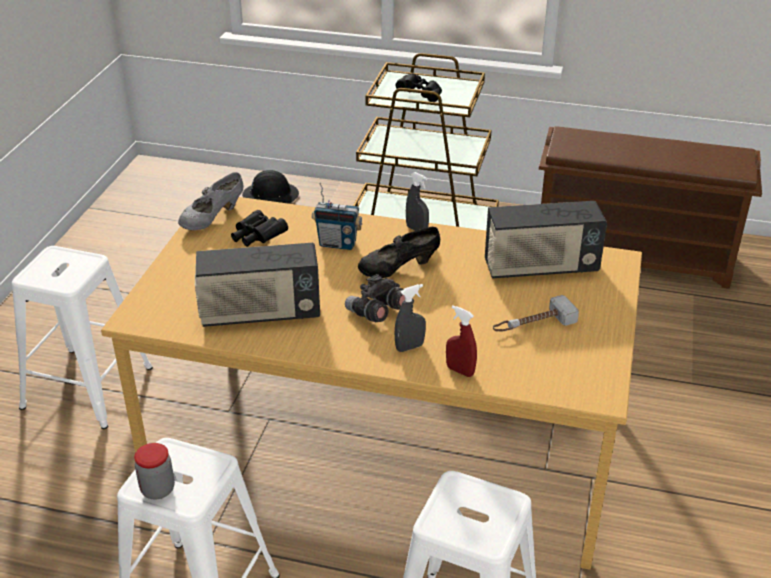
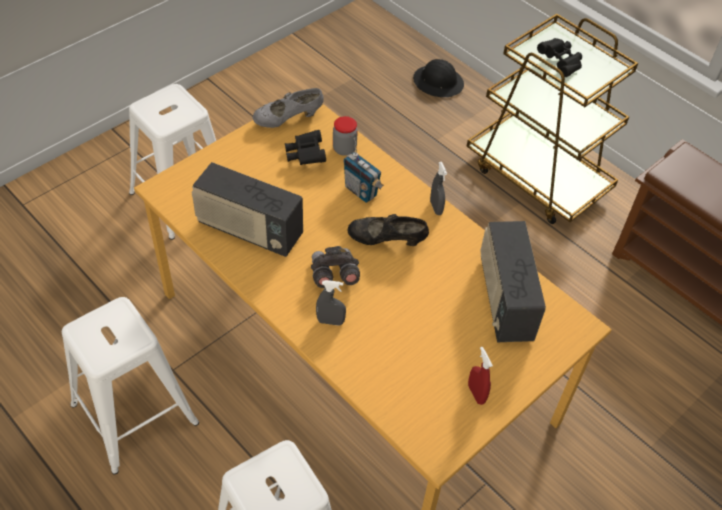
camera: 30 degrees right, 15 degrees up
jar [134,443,175,500] -> jar moved to [333,116,358,156]
red spray bottle [446,305,477,377] -> red spray bottle moved to [468,347,493,405]
radio [485,201,607,278] -> radio turned 60 degrees clockwise [480,221,546,342]
hammer [493,295,579,332] -> none

